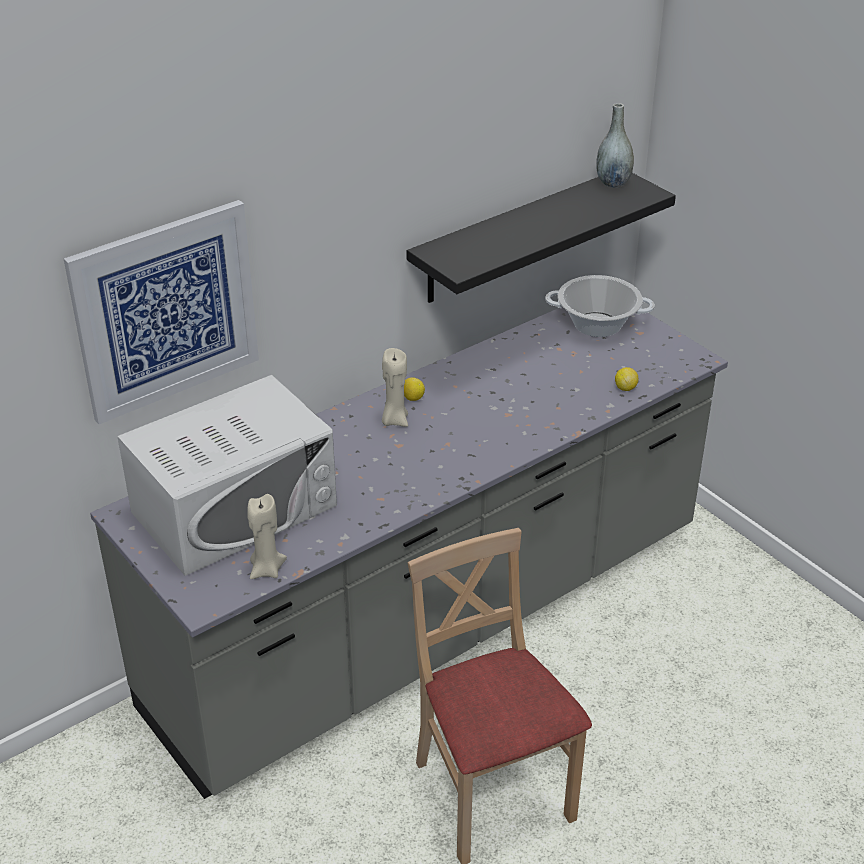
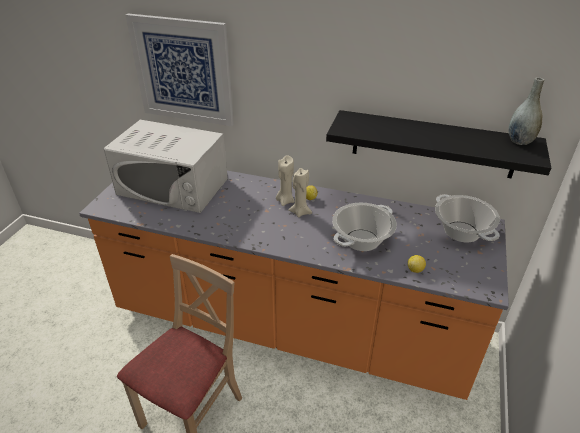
camera: 55 degrees right, 0 degrees up
grey counter [90,307,728,799] -> orange counter [79,171,509,400]
beige candle [247,494,287,579] -> beige candle moved to [288,168,313,218]
none -> cooking pot [332,202,397,251]

